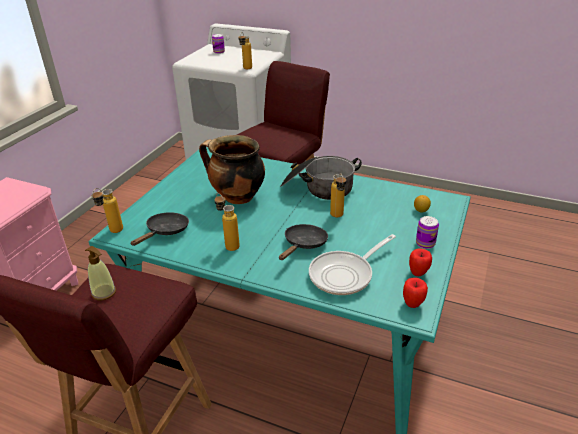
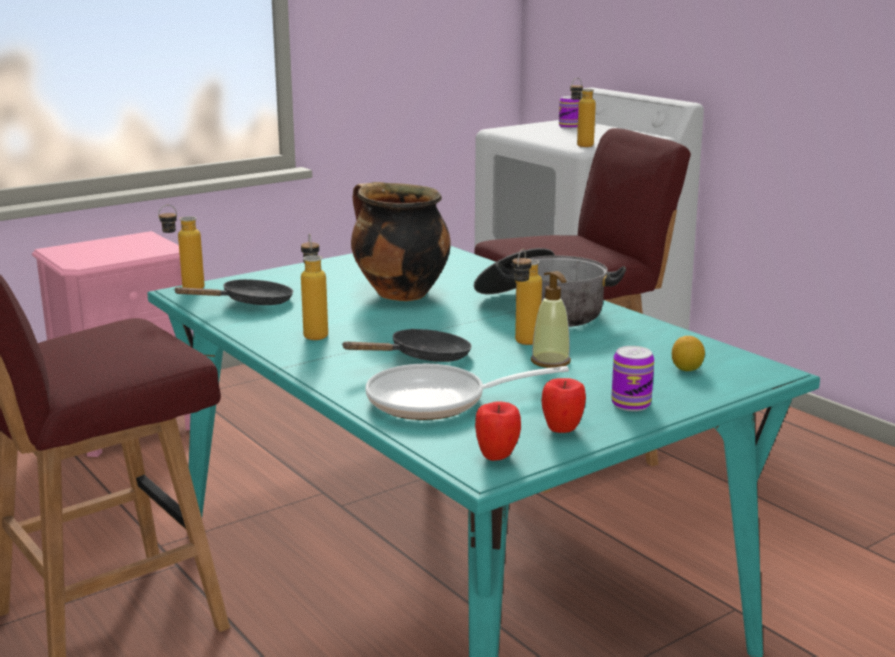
camera: 30 degrees right, 15 degrees down
soap dispenser [85,246,116,300] -> soap dispenser moved to [531,271,571,368]

